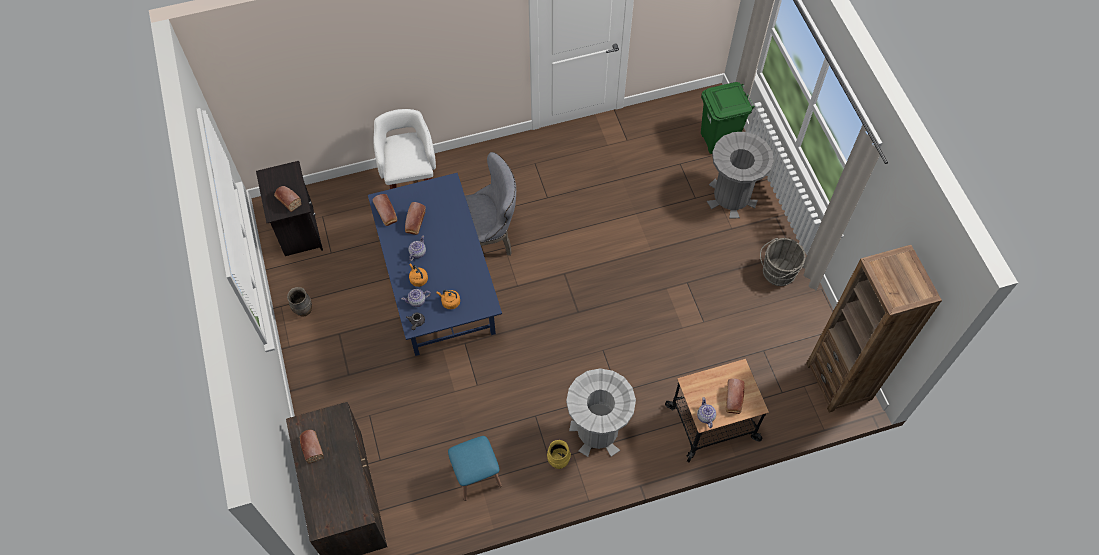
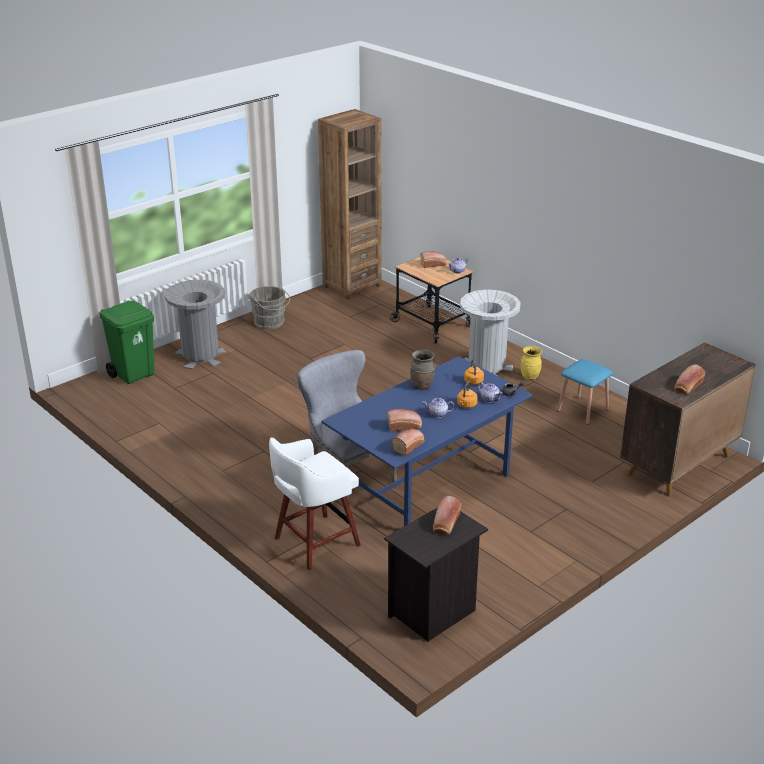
camera: 115 degrees left, 30 degrees down
brown vase [287,287,312,317] -> brown vase moved to [410,350,435,390]

